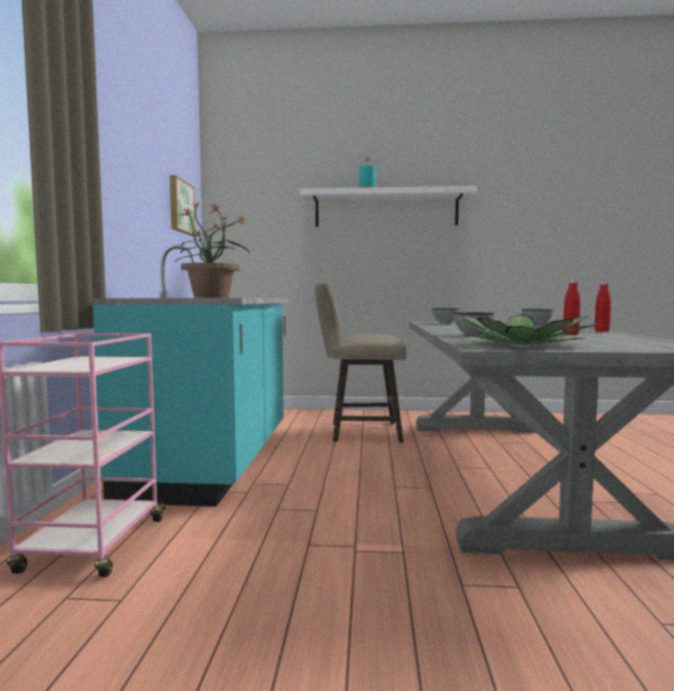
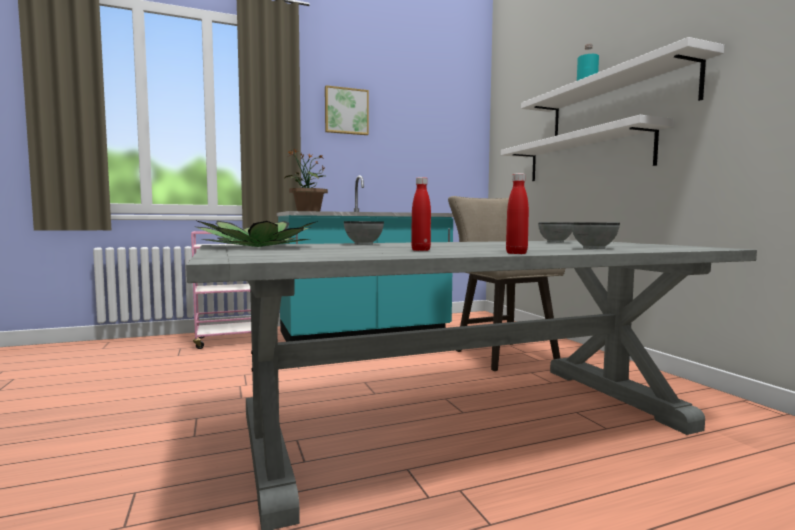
camera: 65 degrees right, 0 degrees up
picture [170,175,196,236] -> picture moved to [325,85,369,135]
none -> white shelf [501,115,674,181]

